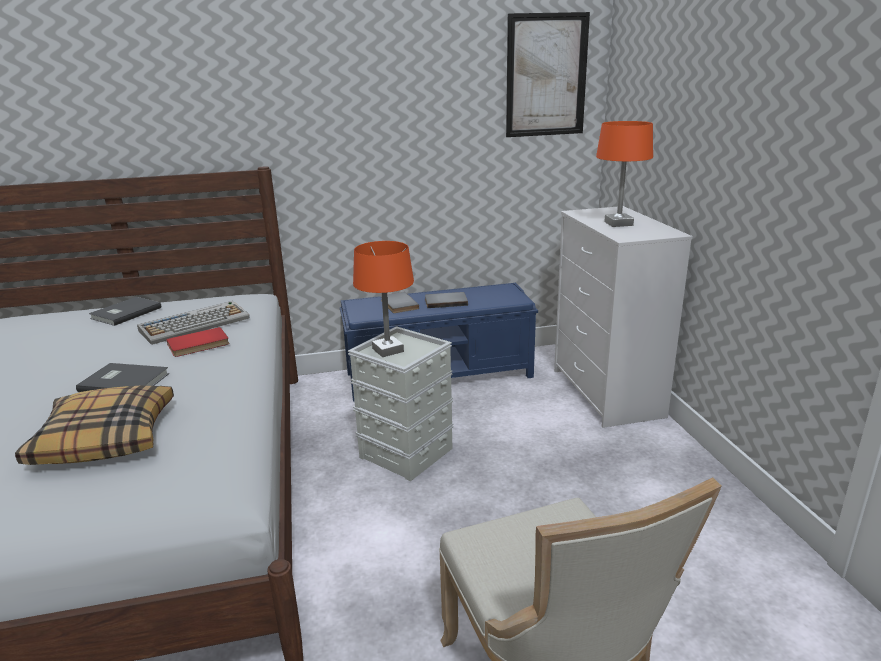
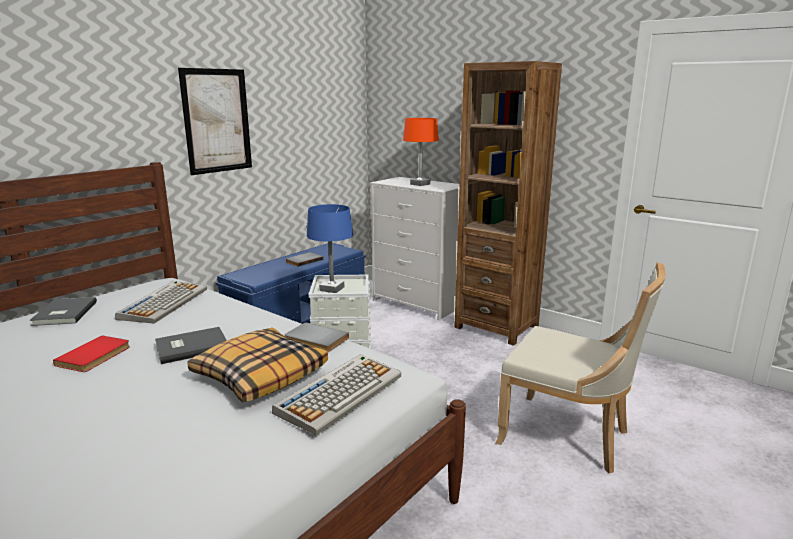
camera: 40 degrees left, 5 degrees down
red book [166,327,229,357] -> red book moved to [53,335,130,372]
orange table lamp [353,241,414,357] -> blue table lamp [307,204,353,293]
grey book [381,292,419,313] -> grey book moved to [285,322,349,352]
picture [506,12,590,137] -> picture moved to [178,68,252,175]
none -> keyboard [272,354,401,436]
none -> brown bookcase [454,61,562,346]

